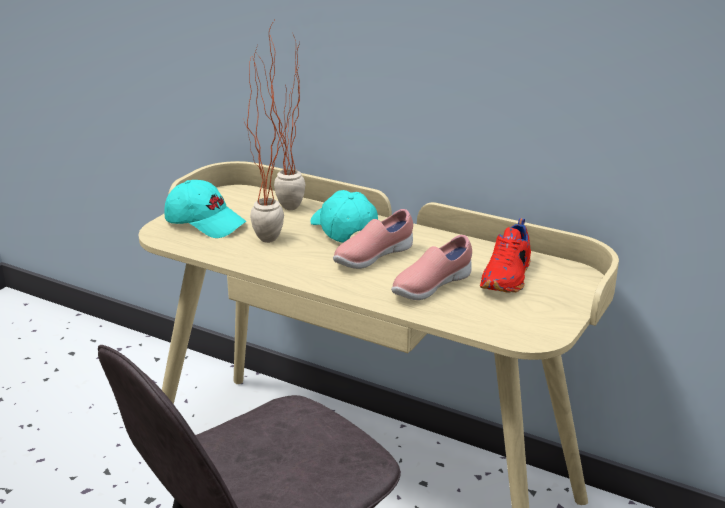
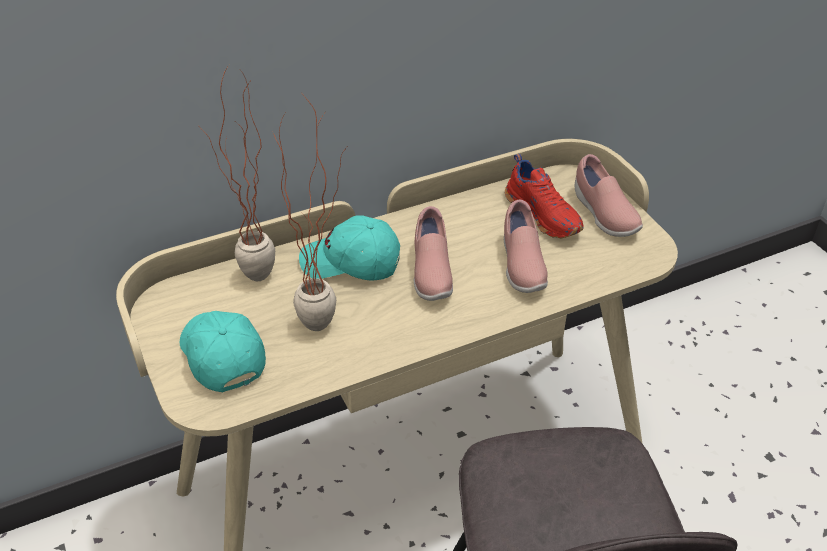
camera: 55 degrees left, 15 degrees up
turquoise cap [164,180,247,238] -> turquoise cap turned 90 degrees counterclockwise [180,311,266,392]
none -> pink shoe [574,154,643,237]

